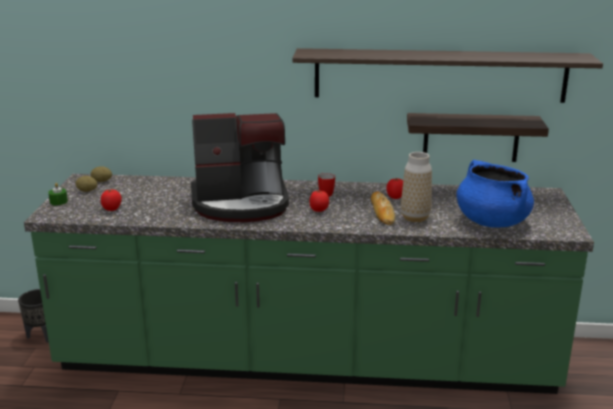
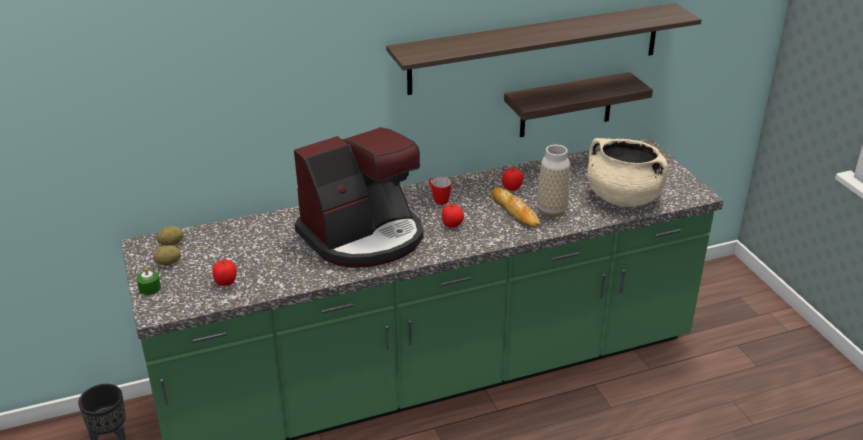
camera: 25 degrees left, 10 degrees up
blue cooking pot [456,160,534,228] -> beige cooking pot [587,138,668,207]

